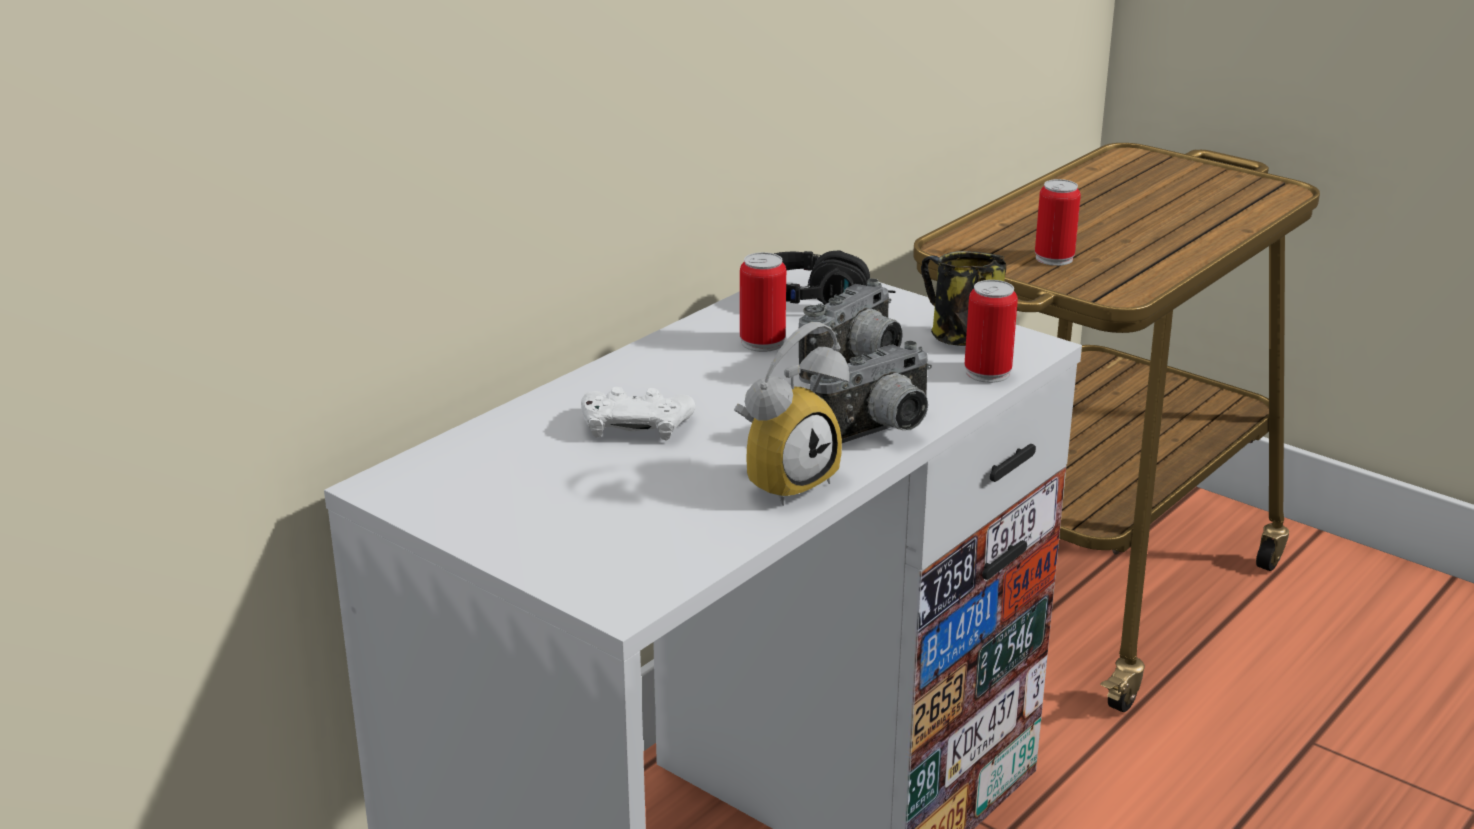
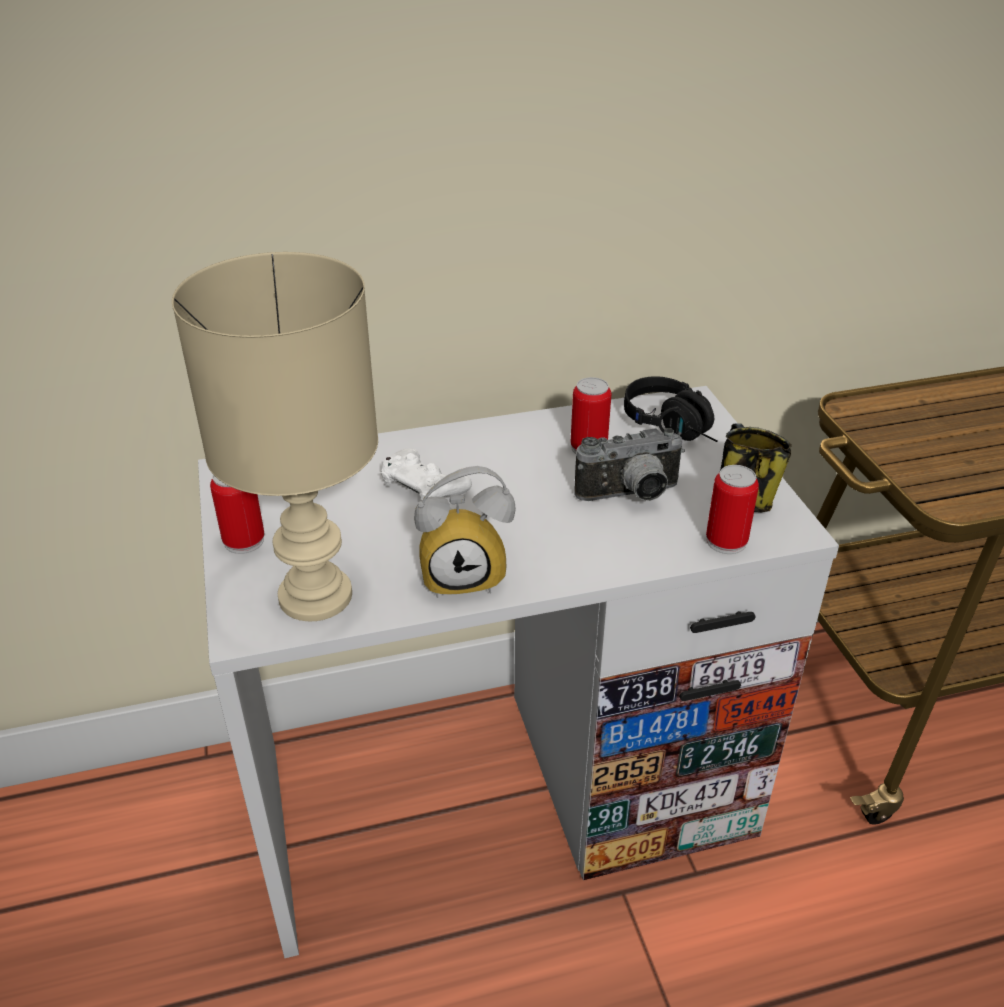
camera: 35 degrees right, 10 degrees up
camera [810,340,932,443] -> none
can [1035,179,1081,266] -> can moved to [210,475,265,554]
none -> beige table lamp [172,252,378,621]

